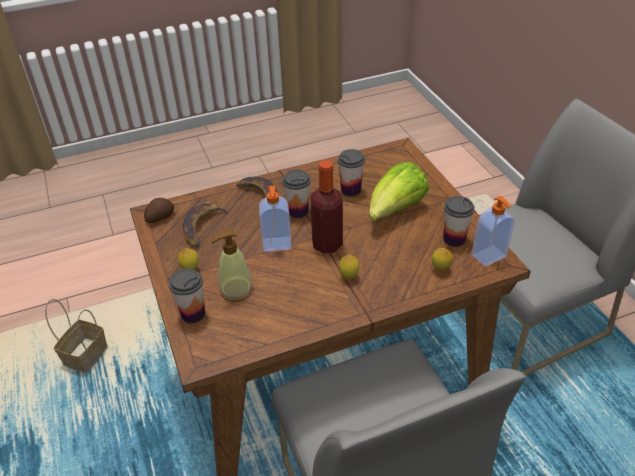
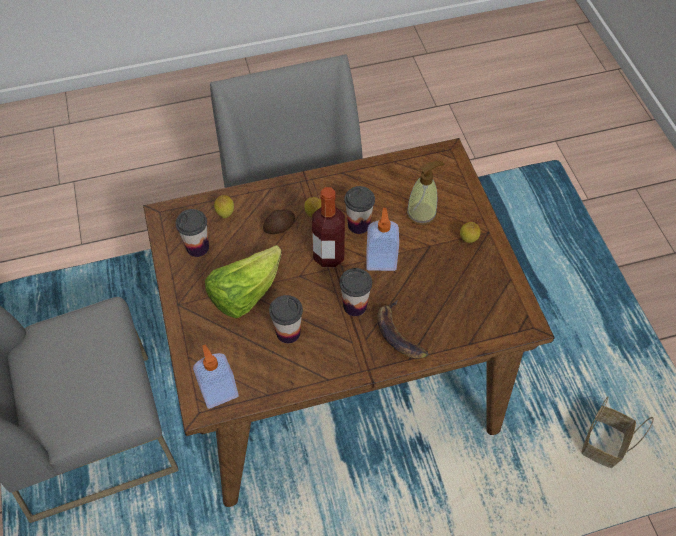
camera: 175 degrees left, 15 degrees up
potato [144,198,174,223] -> potato moved to [263,209,295,234]
cup [169,269,205,323] -> cup moved to [344,186,375,234]
banana [183,202,230,247] -> none
soap dispenser [472,196,515,267] -> soap dispenser moved to [193,345,239,409]

